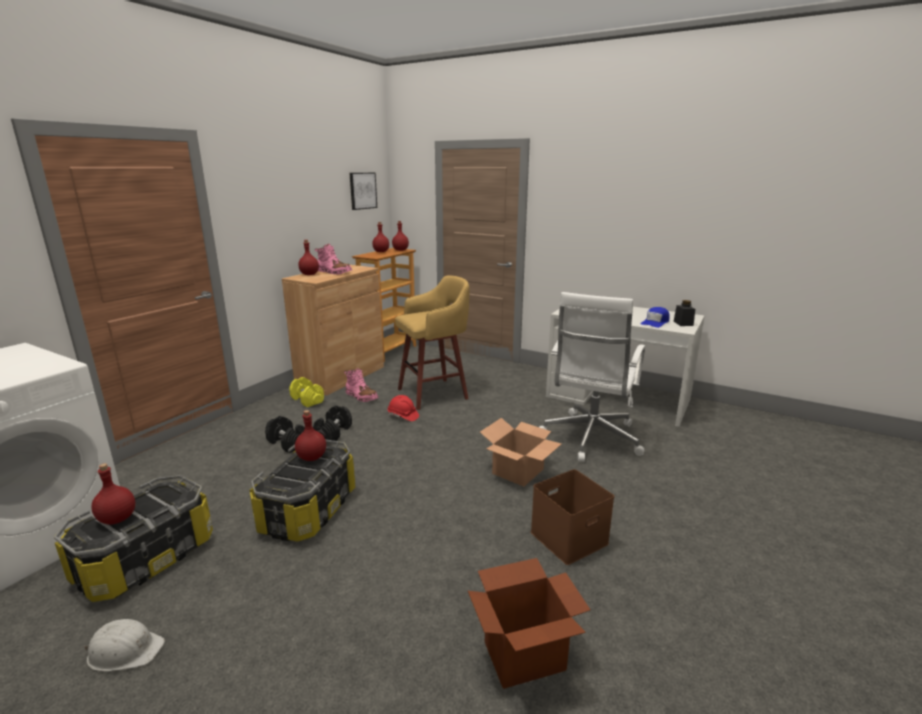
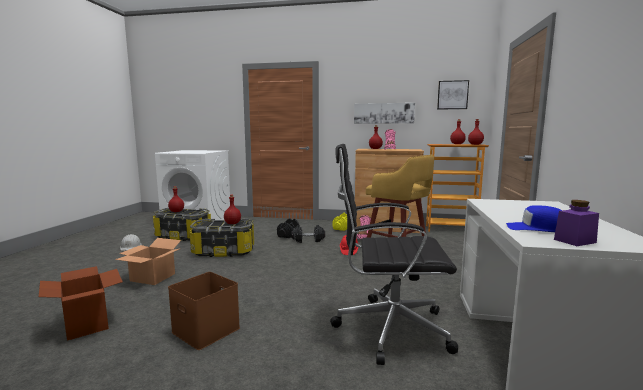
camera: 70 degrees right, 10 degrees down
cardboard box [480,418,561,487] -> cardboard box moved to [115,238,181,285]
white office chair [539,292,646,462] -> black office chair [330,144,458,365]
black jar [674,300,695,326] -> purple jar [554,200,599,246]
none -> picture [354,103,415,124]

